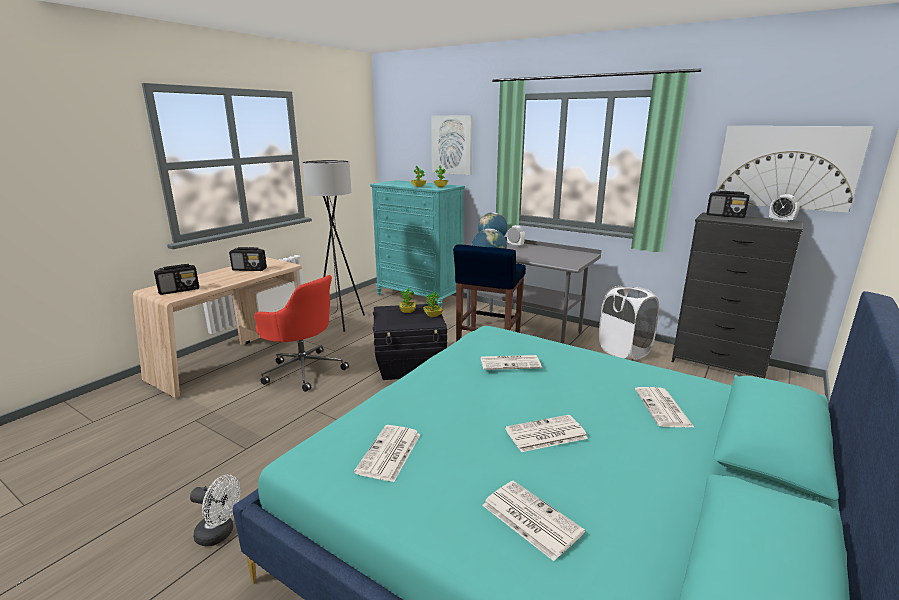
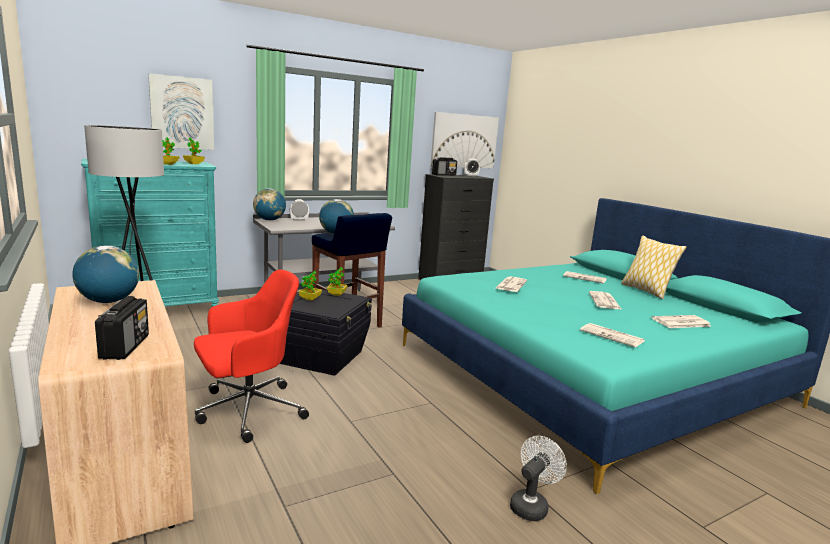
camera: 65 degrees left, 5 degrees down
radio [229,247,267,271] -> globe [72,245,139,303]
white laundry basket [599,286,659,360] -> none
none -> pillow [621,236,686,299]

